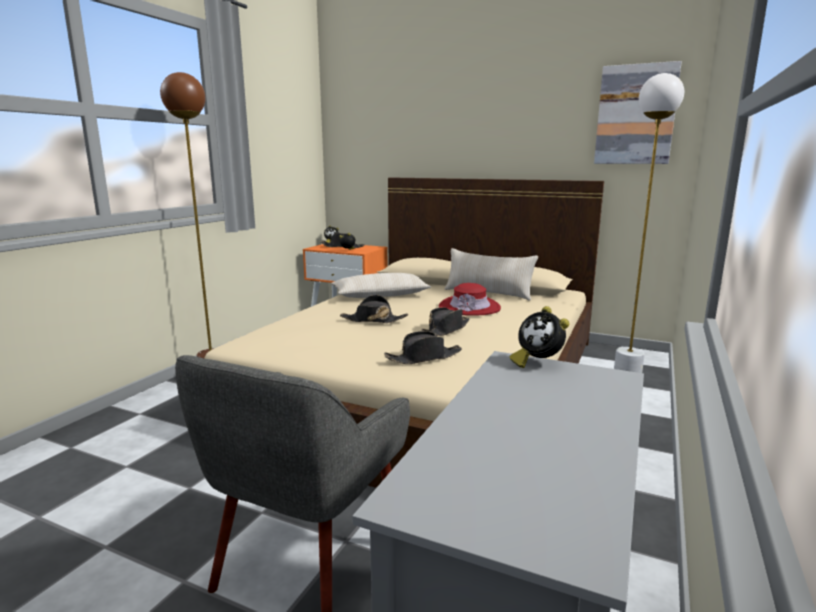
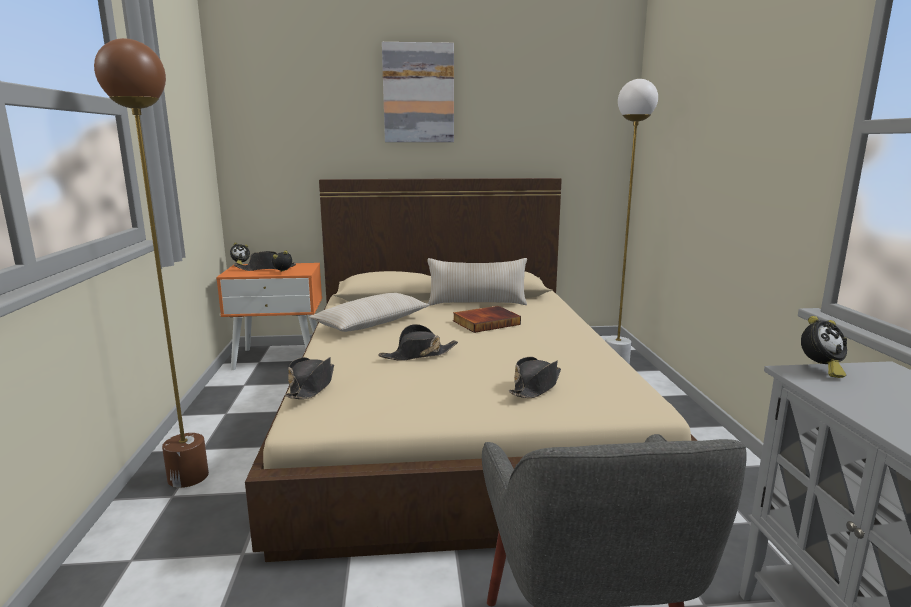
camera: 30 degrees left, 0 degrees up
black hat [421,307,469,336] -> black hat moved to [285,357,334,399]
red hat [439,283,501,316] -> book [453,306,521,333]
alarm clock [509,306,569,368] -> alarm clock turned 45 degrees counterclockwise [801,316,847,378]
picture [594,61,682,164] -> picture moved to [382,42,454,142]

